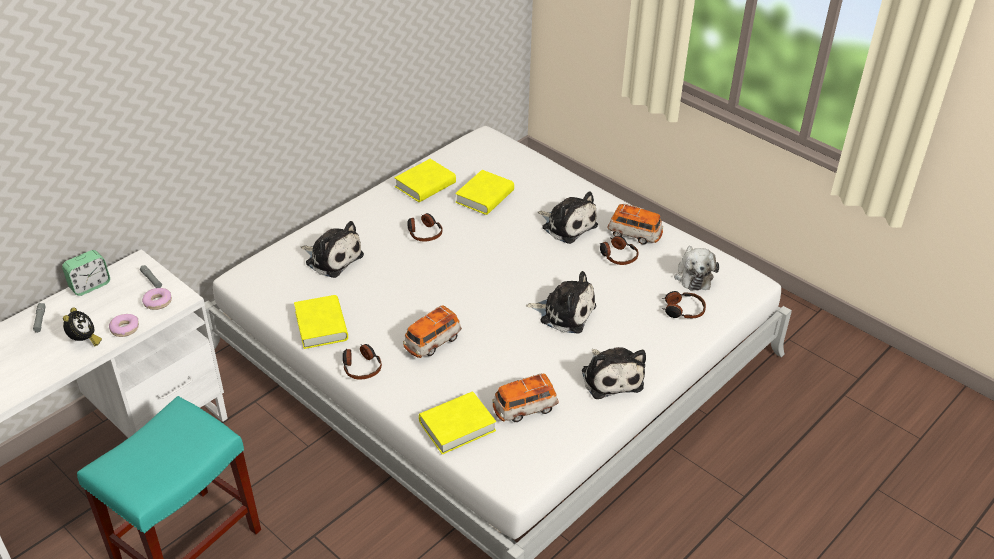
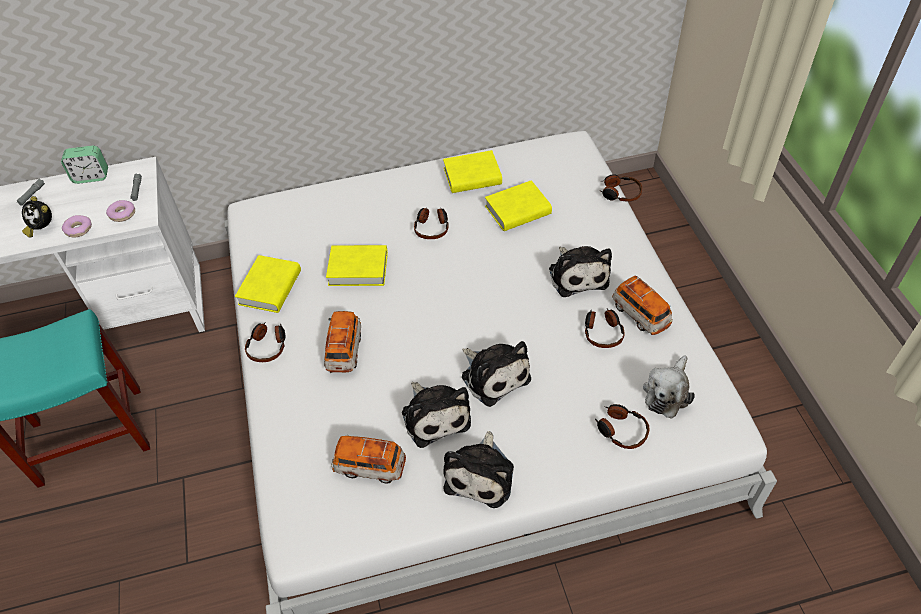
camera: 35 degrees right, 10 degrees up
alarm clock [63,308,102,346] -> alarm clock turned 90 degrees clockwise [22,196,52,238]
plush toy [301,221,364,278] -> plush toy moved to [402,382,471,448]
toy car [403,305,462,358] -> toy car turned 105 degrees clockwise [324,311,361,373]
yellow book [419,392,496,455] -> yellow book moved to [326,245,388,286]
none -> headphones [599,174,642,202]

